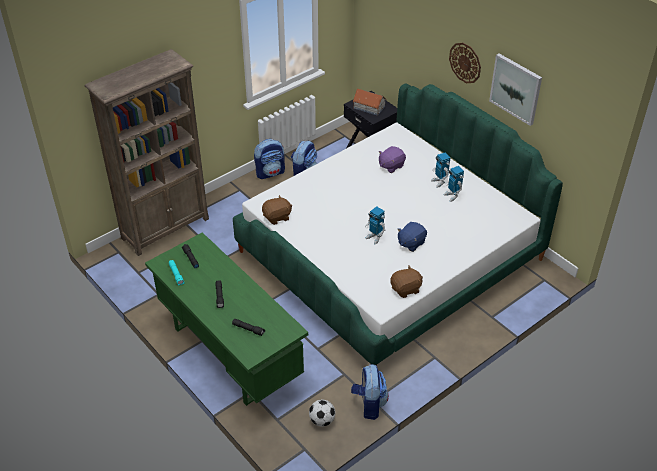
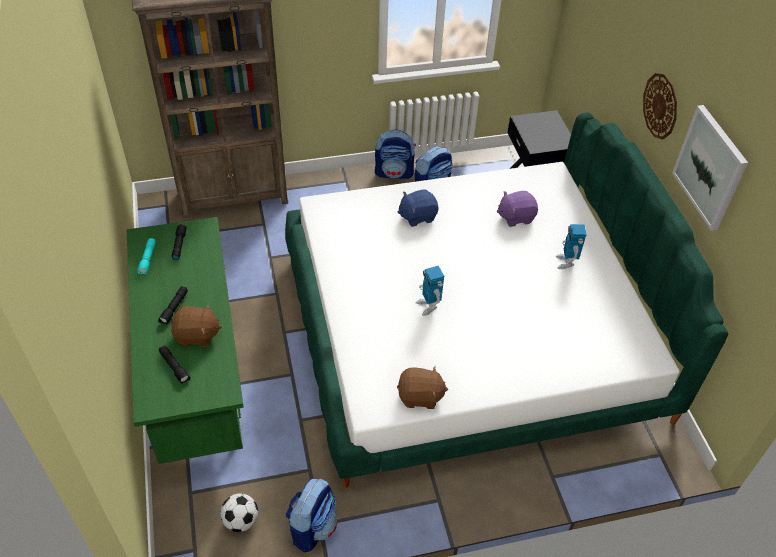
camera: 25 degrees right, 5 degrees up
brown plush toy [262,195,292,225] -> brown plush toy moved to [171,304,222,347]
toy house [353,89,387,116] -> none
blue plush toy [398,222,427,252] -> blue plush toy moved to [397,189,439,227]
toy robot [444,166,464,202] -> none

